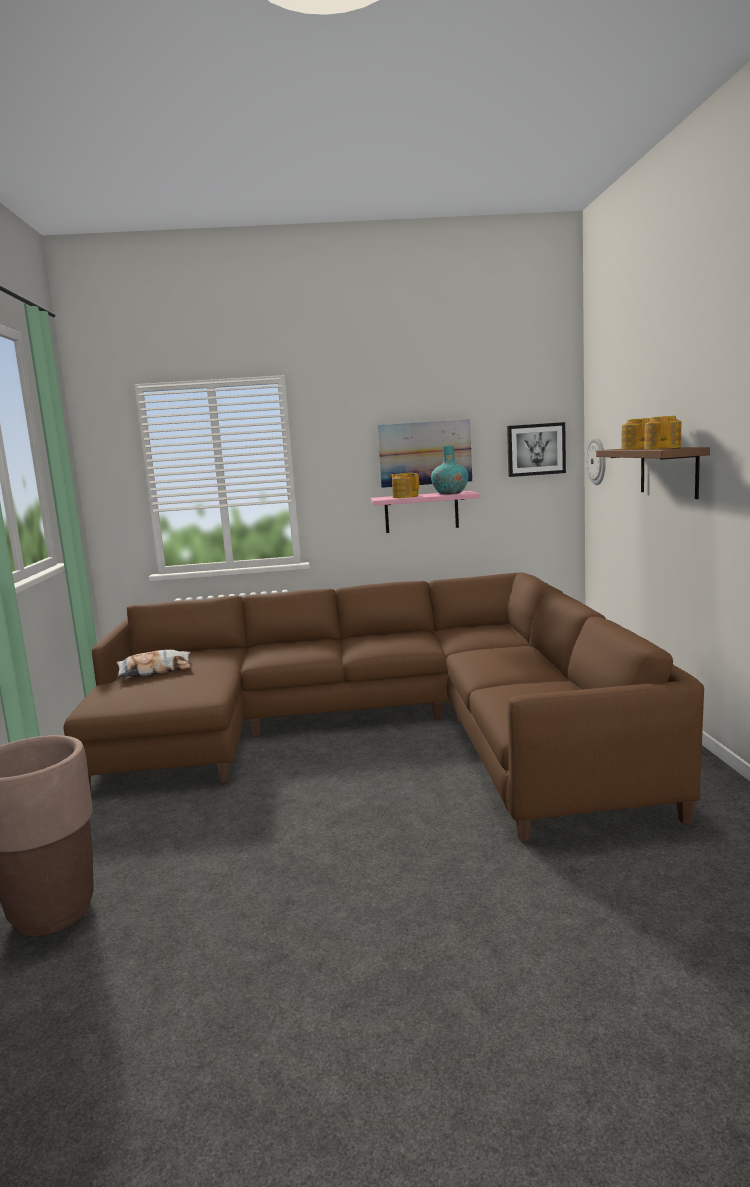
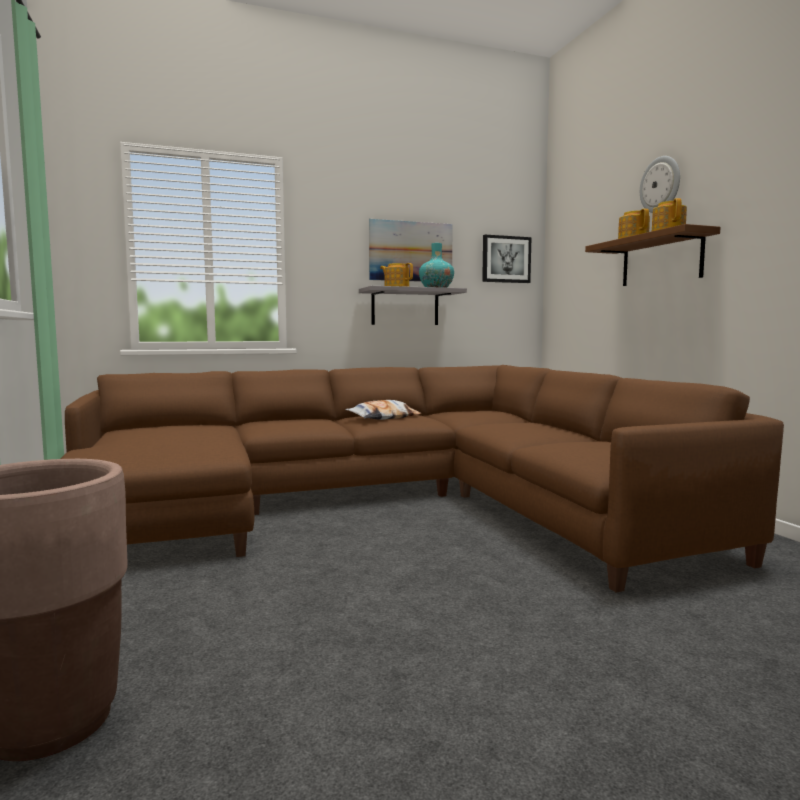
camera: 15 degrees left, 5 degrees down
pillow [116,650,192,678] -> pillow moved to [345,400,421,420]
pink shelf [371,491,480,533] -> grey shelf [359,286,467,325]
wall clock [586,437,606,485] -> wall clock moved to [640,156,680,213]

